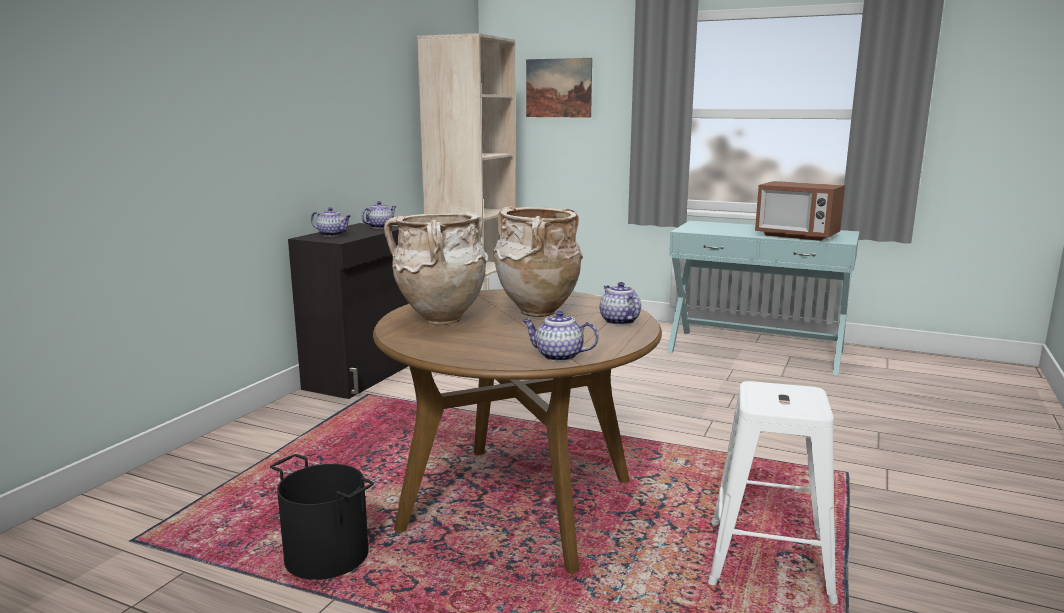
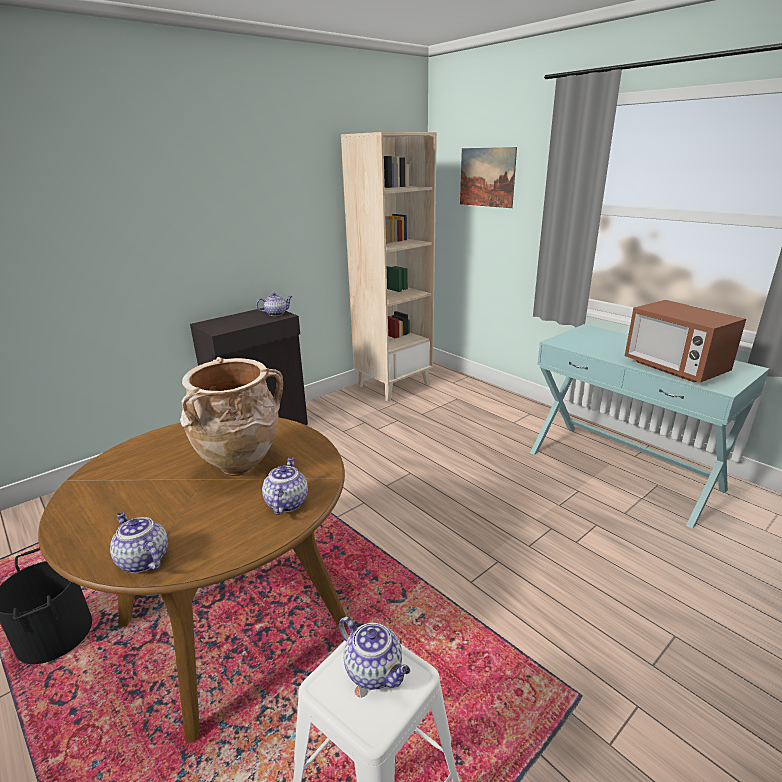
camera: 25 degrees right, 10 degrees up
teapot [311,207,351,236] -> teapot moved to [339,617,410,690]
beige vase [384,212,488,325] -> none

